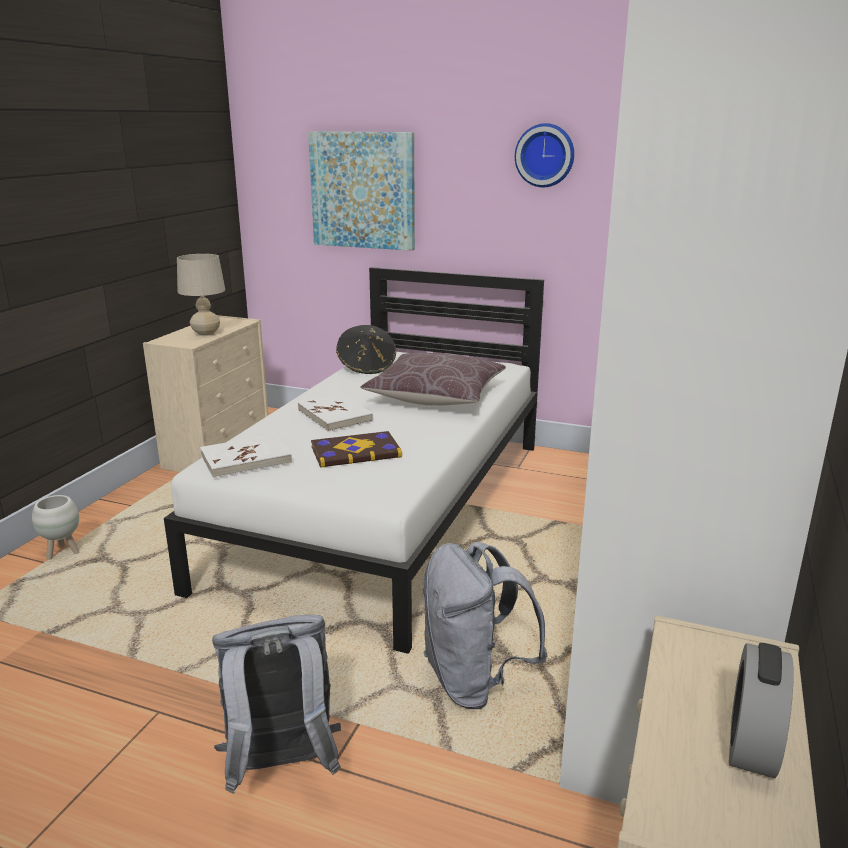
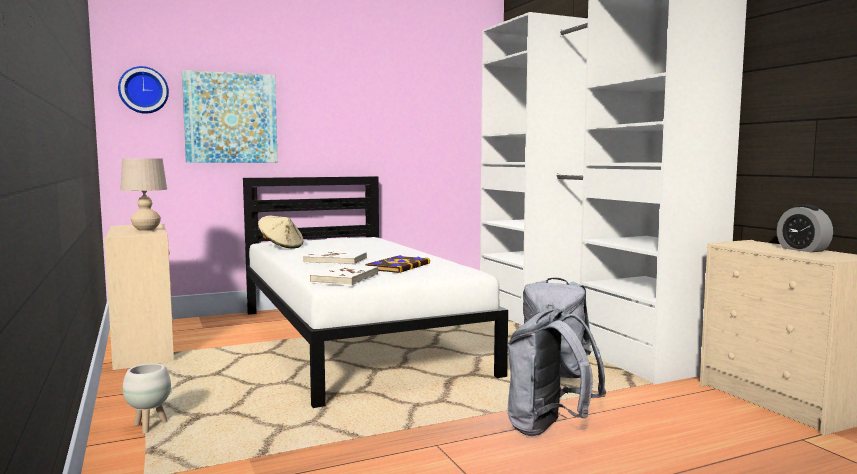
camera: 45 degrees left, 15 degrees down
black hat [336,325,396,374] -> beige hat [258,216,303,249]
brown pillow [360,353,506,406] -> none
wall clock [515,123,574,187] -> wall clock moved to [118,66,169,114]

